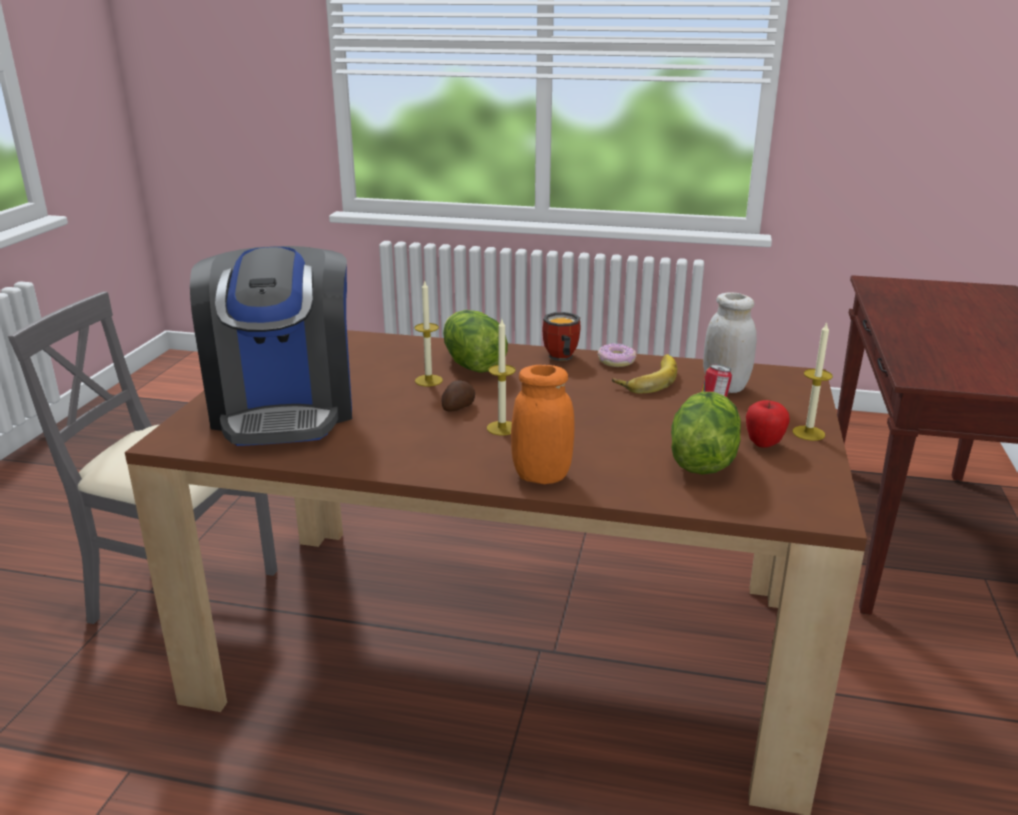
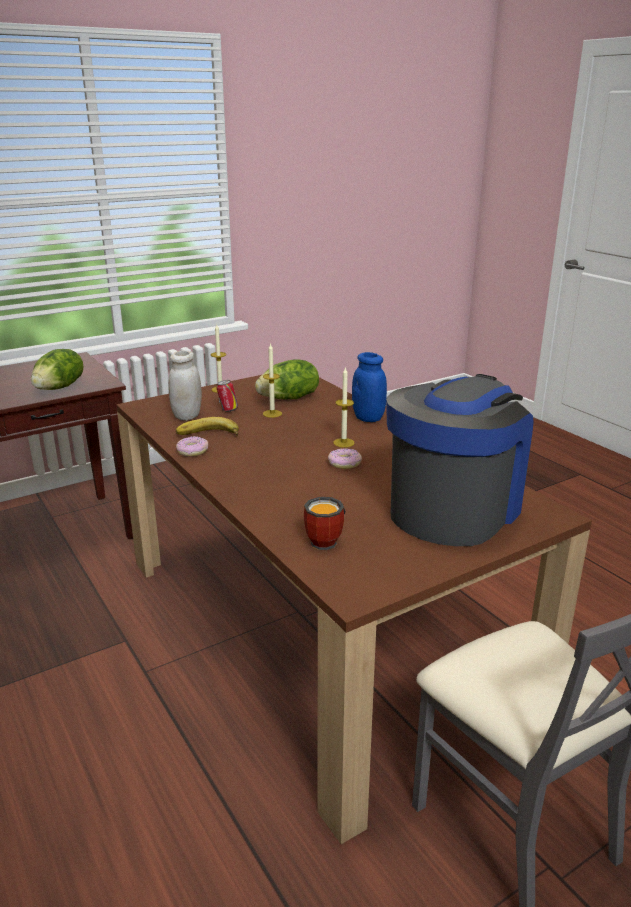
camera: 135 degrees left, 0 degrees up
candle [414,281,443,386] -> candle moved to [263,343,282,418]
potato [441,380,475,412] -> donut [328,448,362,469]
lettuce [443,310,508,373] -> lettuce moved to [31,349,83,390]
orange jar [511,365,574,484] -> blue jar [352,352,387,422]
mug [542,312,581,361] -> mug moved to [304,497,346,550]
apple [746,400,790,448] -> none

